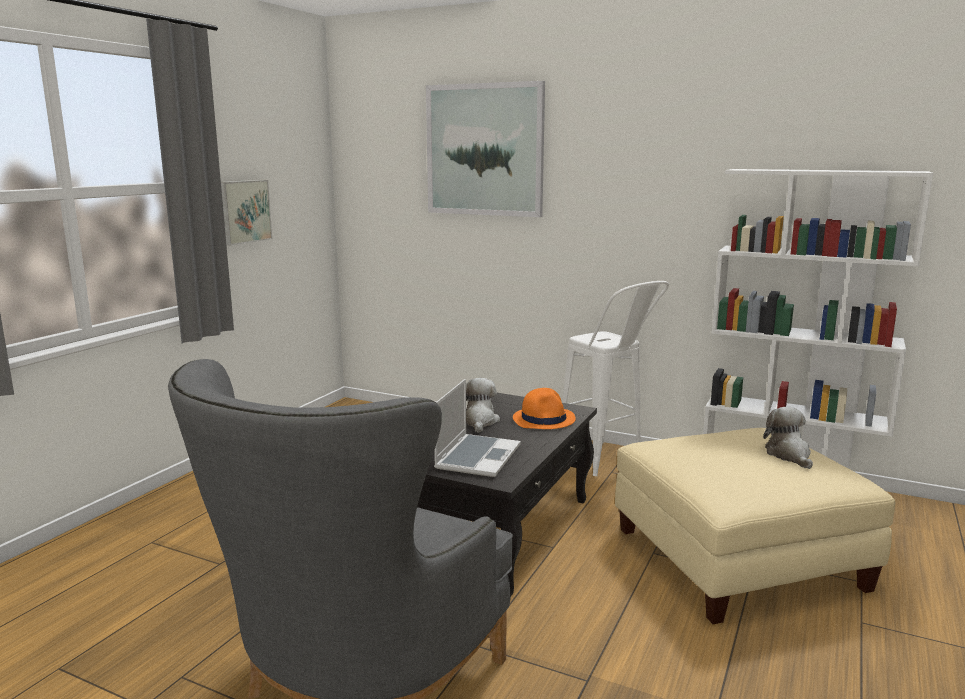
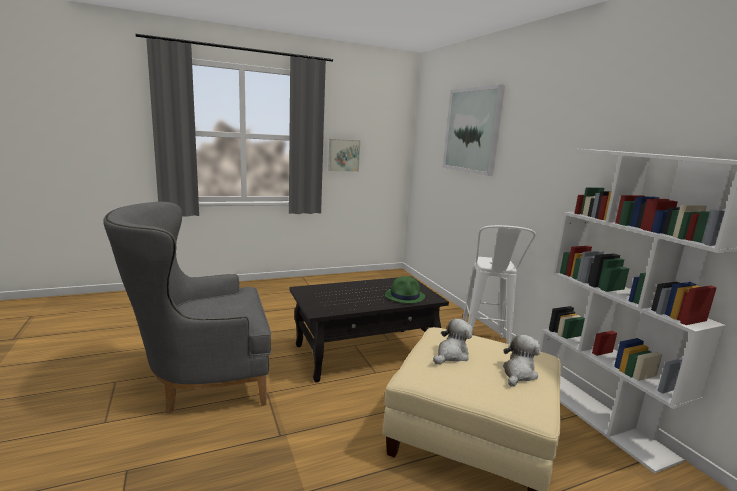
camera: 40 degrees right, 0 degrees up
laptop [434,379,521,477] -> none
plush toy [466,378,500,433] -> plush toy moved to [433,319,473,364]
orange hat [513,388,576,429] -> green hat [385,276,425,303]

